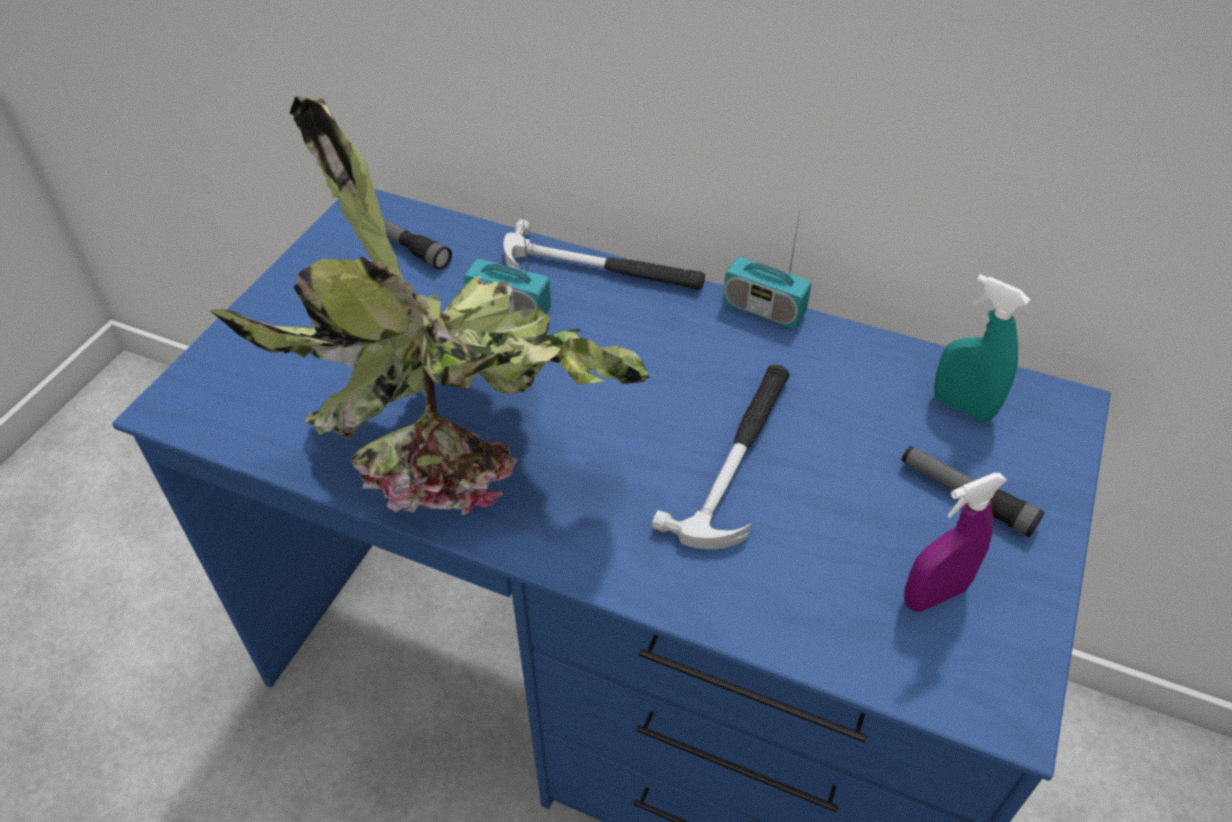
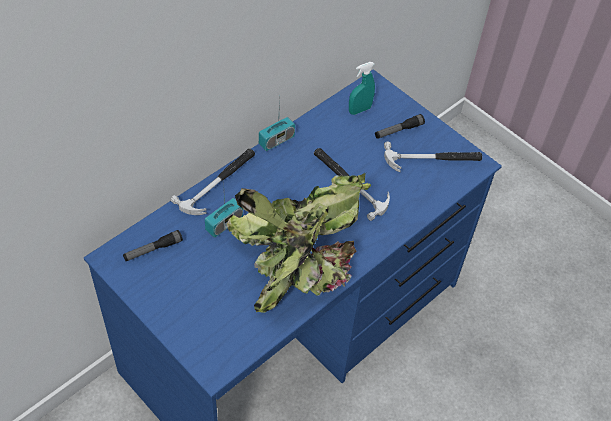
camera: 70 degrees left, 5 degrees up
purple spray bottle [904,473,1007,612] -> hammer [384,142,482,172]

